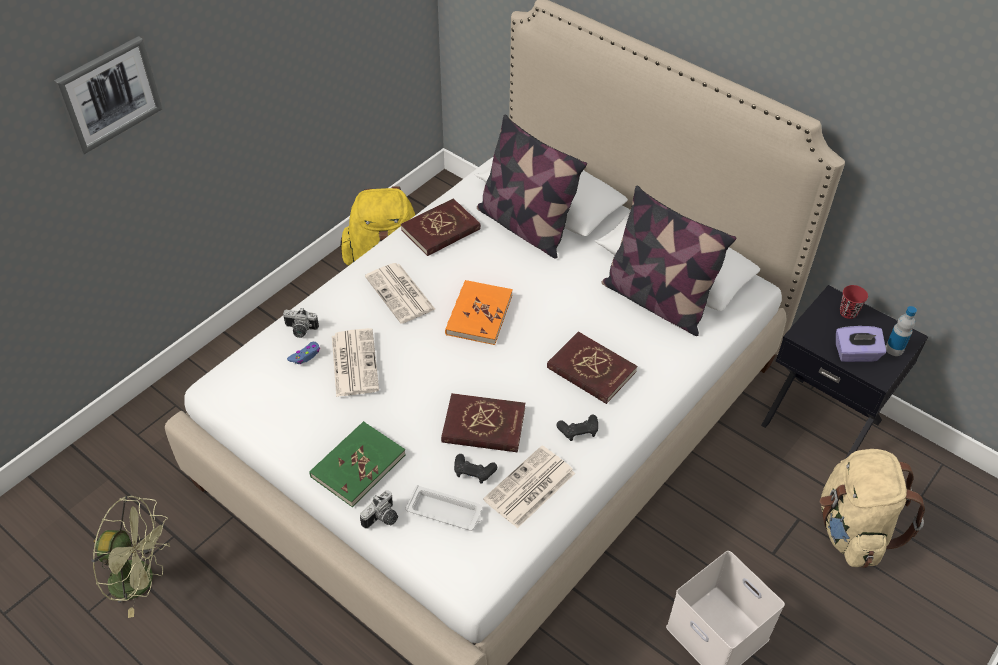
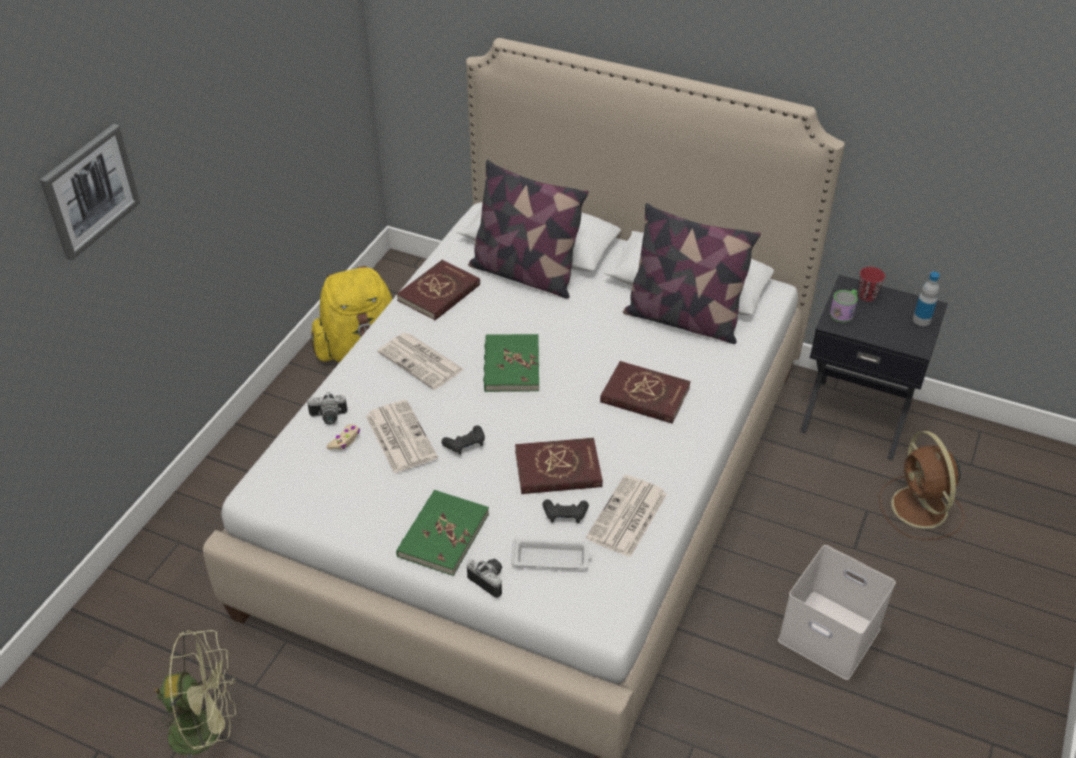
camera: 15 degrees left, 5 degrees down
blue game controller [287,342,320,364] -> beige game controller [326,424,360,450]
camera [360,490,398,529] -> camera turned 75 degrees counterclockwise [467,559,503,598]
orange book [445,280,513,345] -> green book [483,334,539,392]
black game controller [556,415,598,441] -> black game controller moved to [441,425,485,455]
beige backpack [820,449,925,568] -> brown fan [879,431,965,540]
purple tissue box [836,326,886,362] -> none
none -> mug [830,289,858,322]

